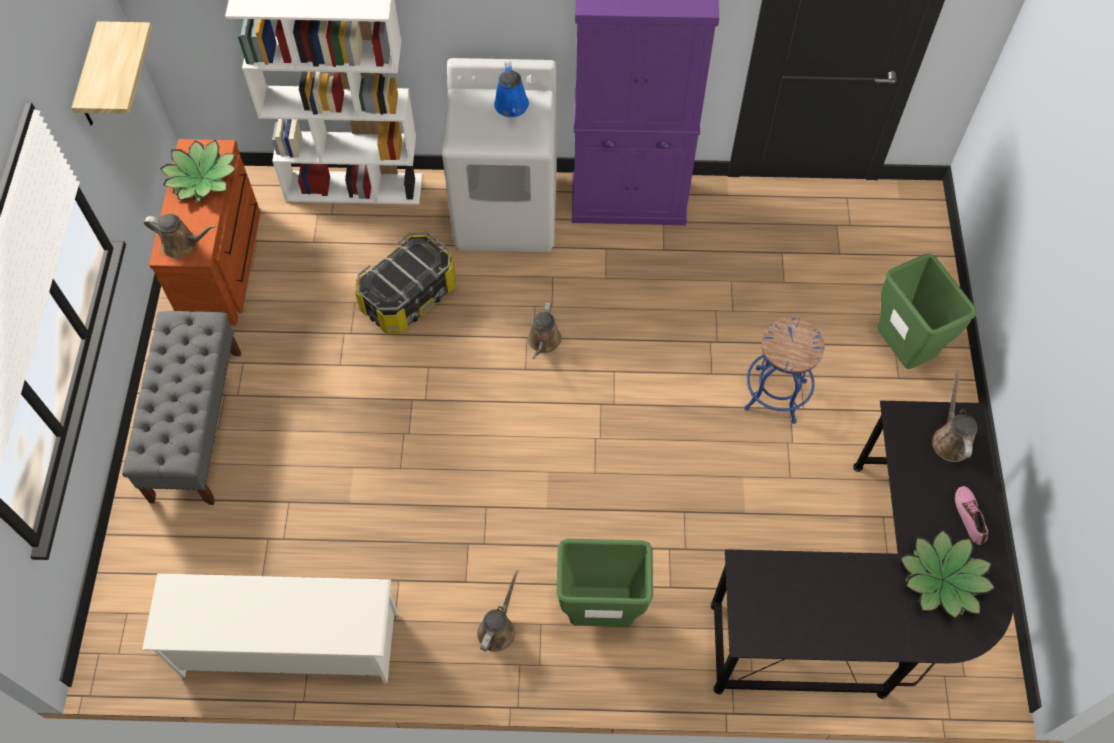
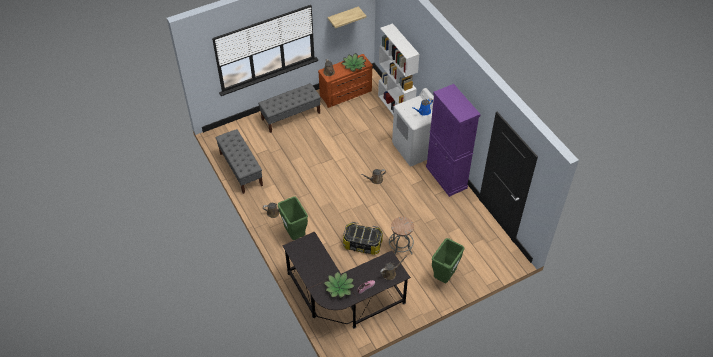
camera: 60 degrees right, 10 degrees down
white shoe rack [142,573,398,683] -> grey bench [216,129,263,194]
storage box [355,232,456,334] -> storage box moved to [343,222,383,255]
blue stool [744,318,824,424] -> grey stool [389,217,414,255]

